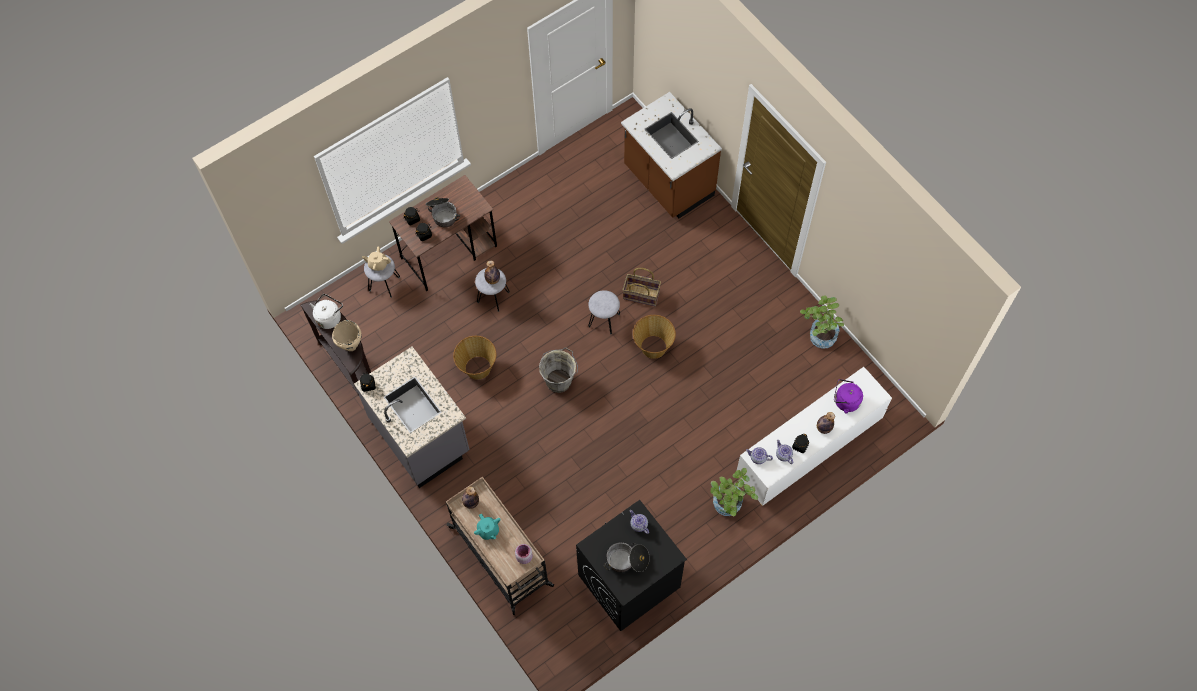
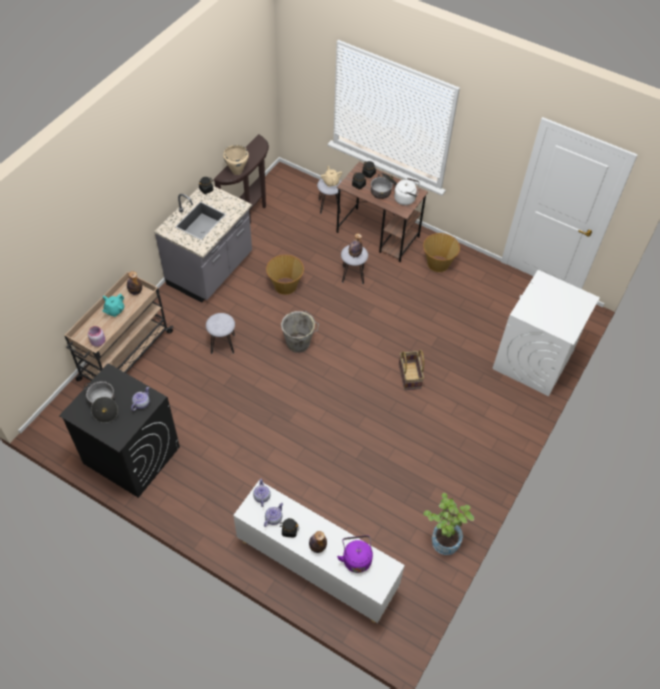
camera: 65 degrees right, 10 degrees down
white kettle [310,294,343,329] -> white kettle moved to [394,178,420,205]
grey stool [588,290,620,335] -> grey stool moved to [206,313,235,354]
brown counter [621,92,722,218] -> white washing machine [493,270,600,396]
basket [633,315,676,359] -> basket moved to [423,233,460,272]
potted plant [711,468,758,517] -> none

